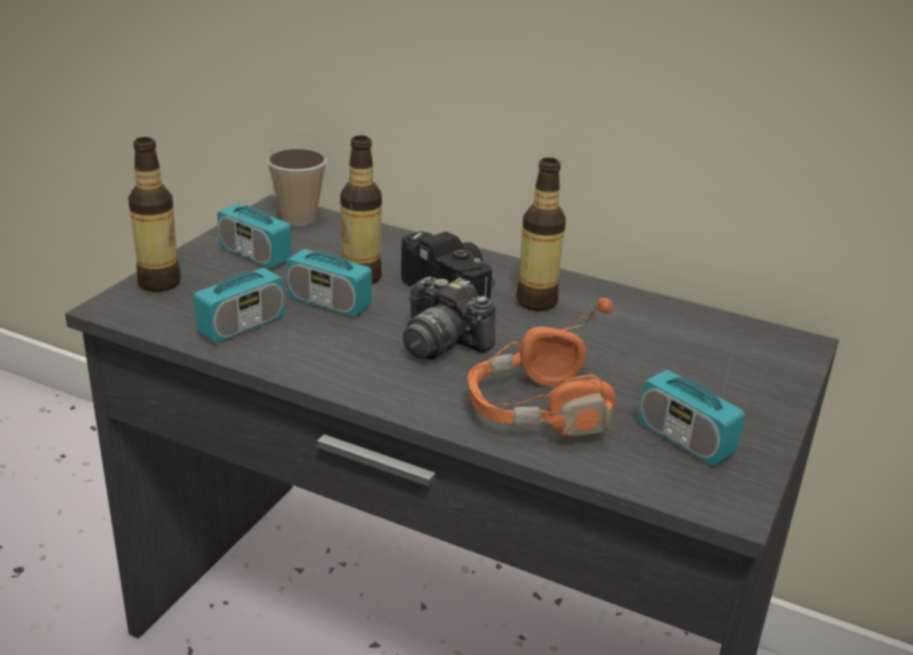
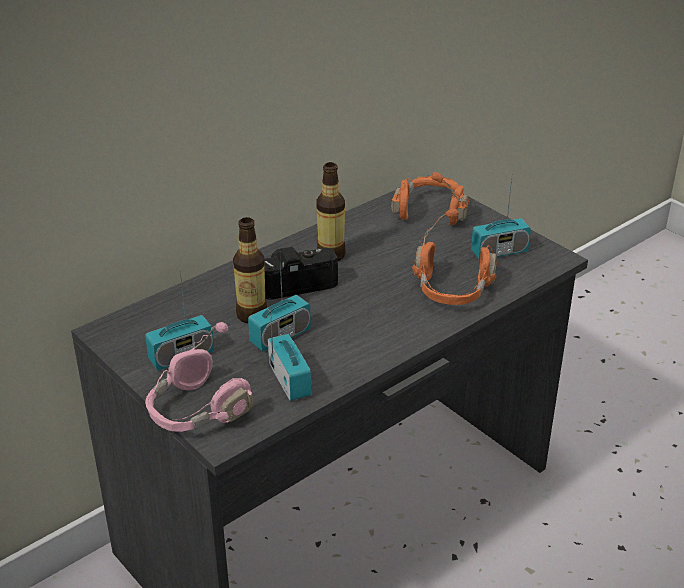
camera: 65 degrees left, 5 degrees up
bottle [128,137,181,292] -> pink headphones [145,322,253,432]
cup [267,149,327,226] -> none
camera [403,276,496,360] -> none
none -> orange headphones [391,172,470,225]

